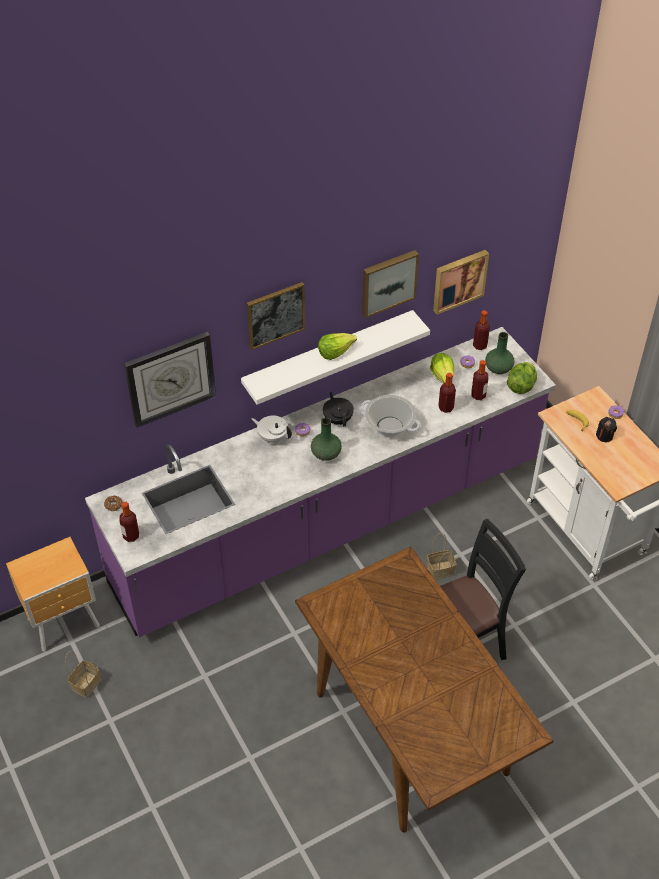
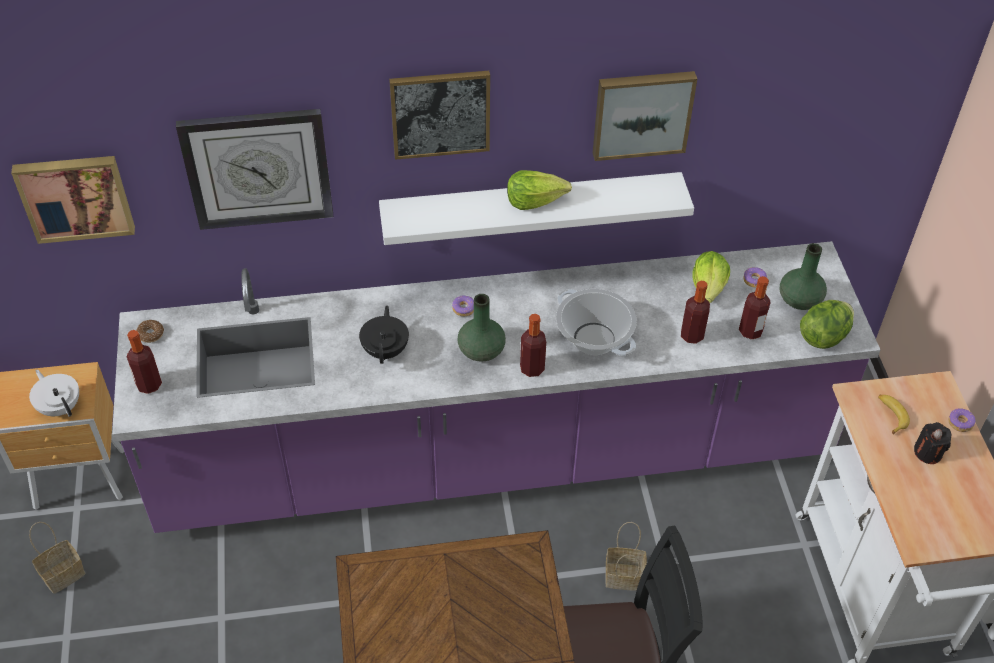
camera: 20 degrees right, 0 degrees up
white teapot [251,416,292,443] -> white teapot moved to [29,370,79,417]
black teapot [323,392,354,427] -> black teapot moved to [359,306,409,364]
picture [433,250,489,315] -> picture moved to [11,156,135,244]
bottle [473,310,490,350] -> bottle moved to [520,314,546,377]

